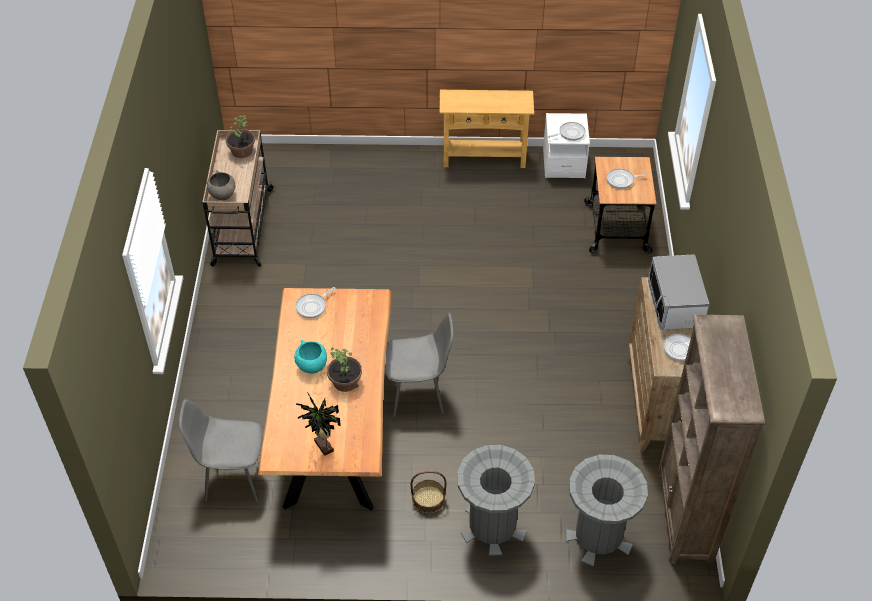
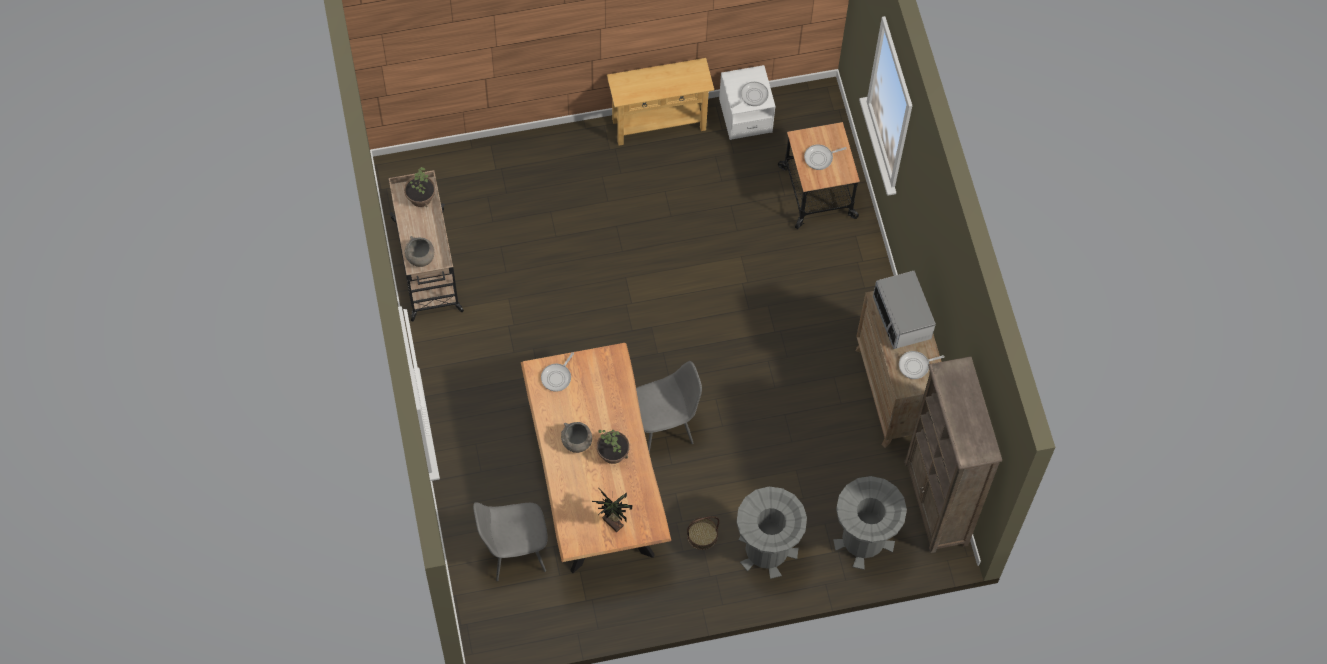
camera: 15 degrees left, 15 degrees up
turquoise bowl [294,340,327,373] -> grey bowl [561,422,592,453]

